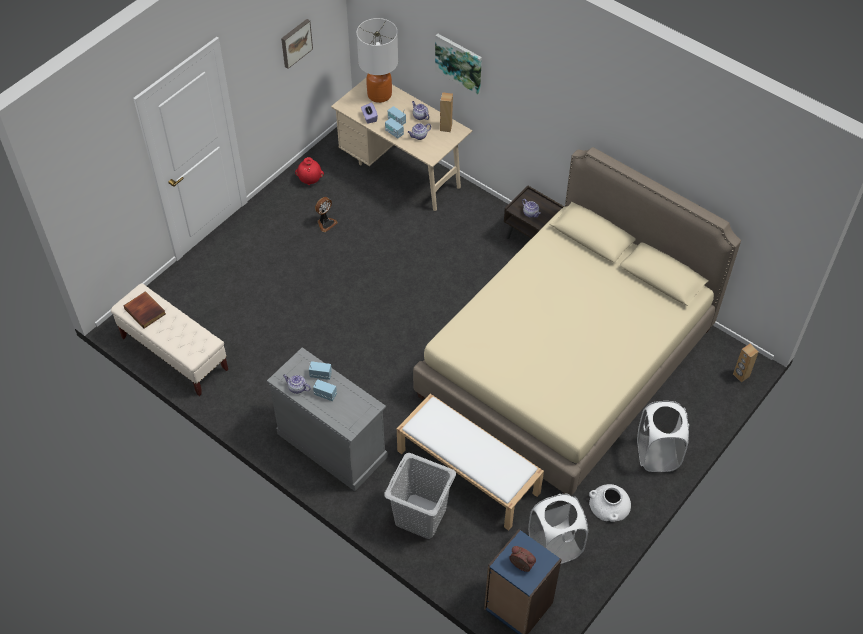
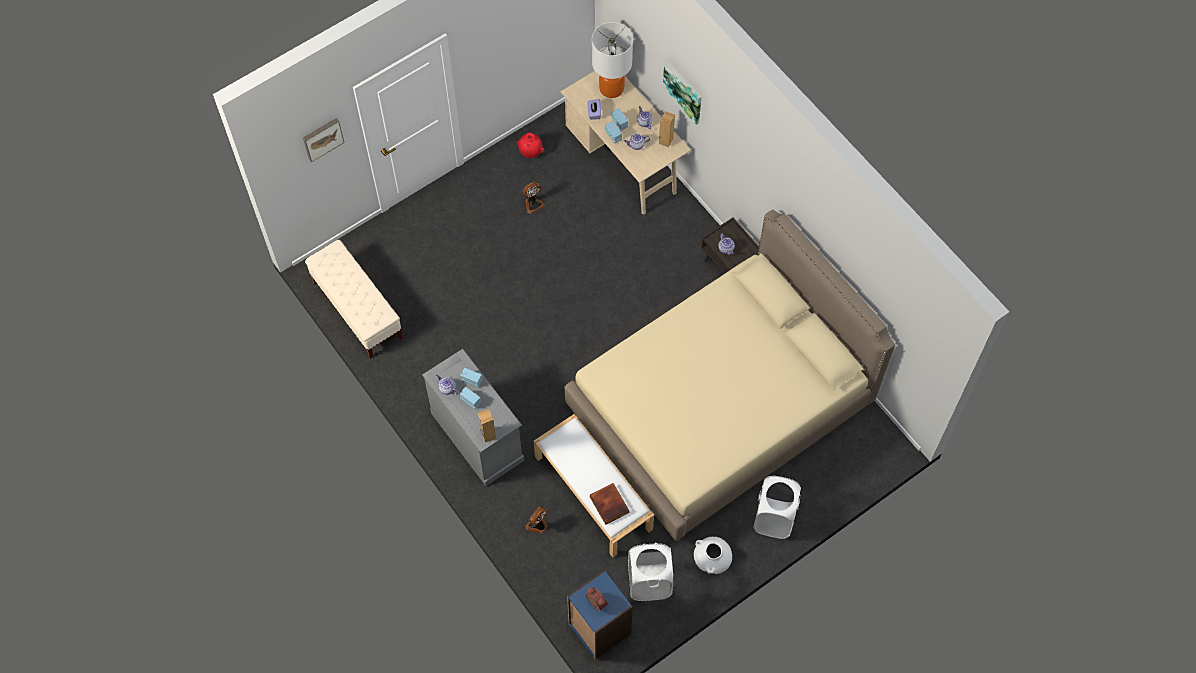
camera: 15 degrees right, 10 degrees up
book [124,291,166,328] -> book moved to [590,483,630,525]
picture [281,19,313,69] -> picture moved to [303,118,344,162]
grey laundry basket [384,453,456,539] -> fan [525,506,548,533]
brown speaker [733,344,759,383] -> brown speaker moved to [478,409,496,442]

